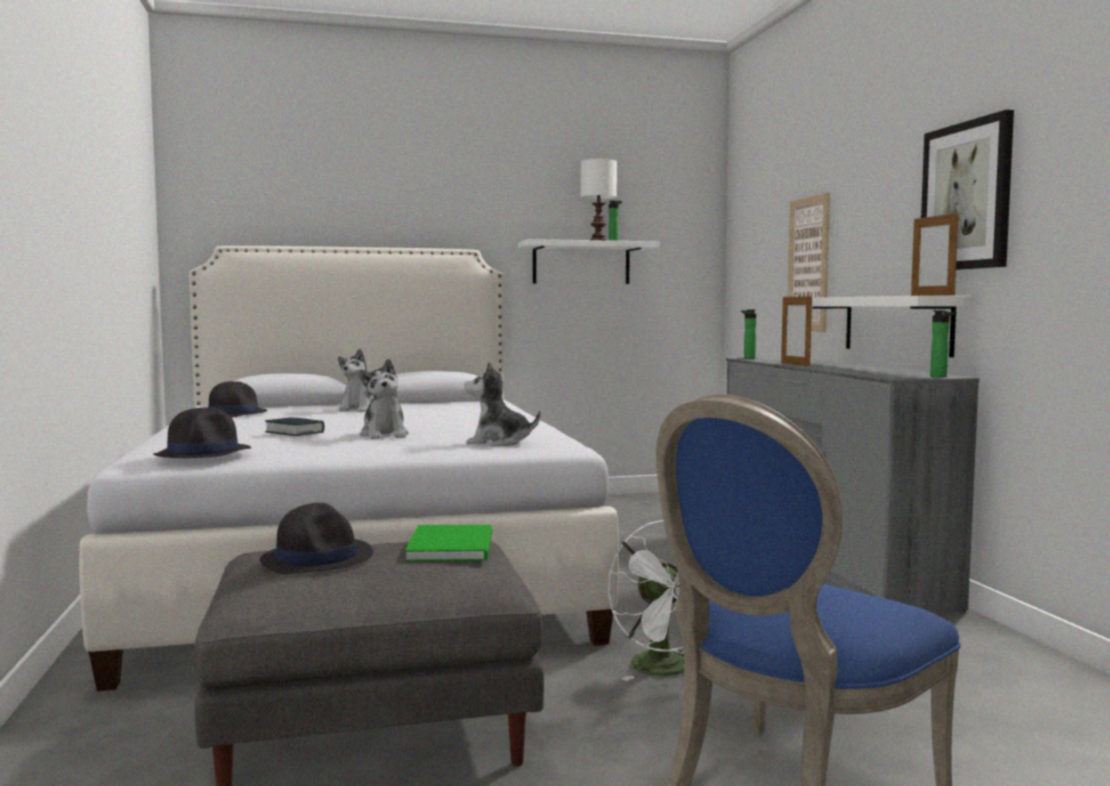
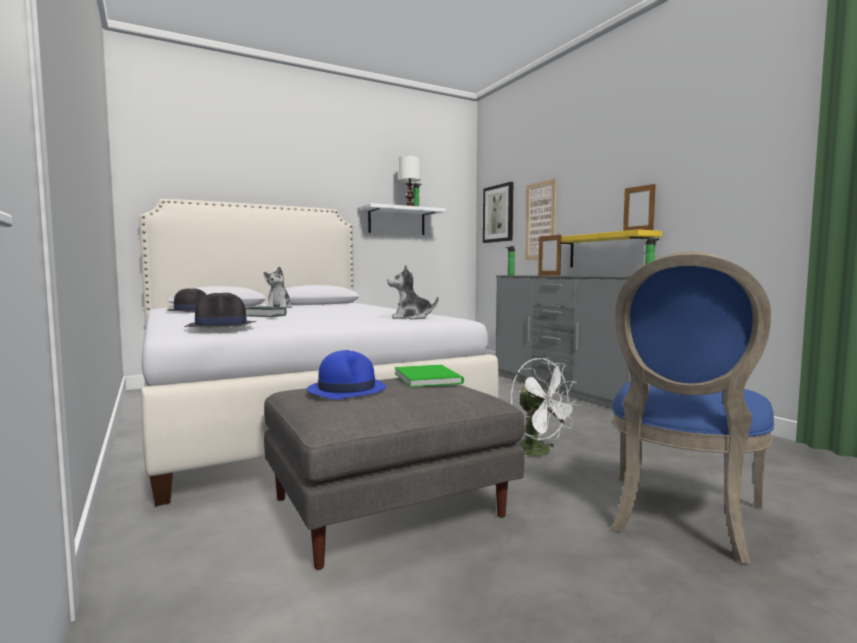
camera: 15 degrees left, 0 degrees up
black hat [260,503,373,574] -> blue hat [307,350,386,400]
plush toy [359,359,409,439] -> none
white shelf [812,296,972,357] -> yellow shelf [561,229,662,267]
picture [921,110,1014,270] -> picture moved to [483,182,513,243]

